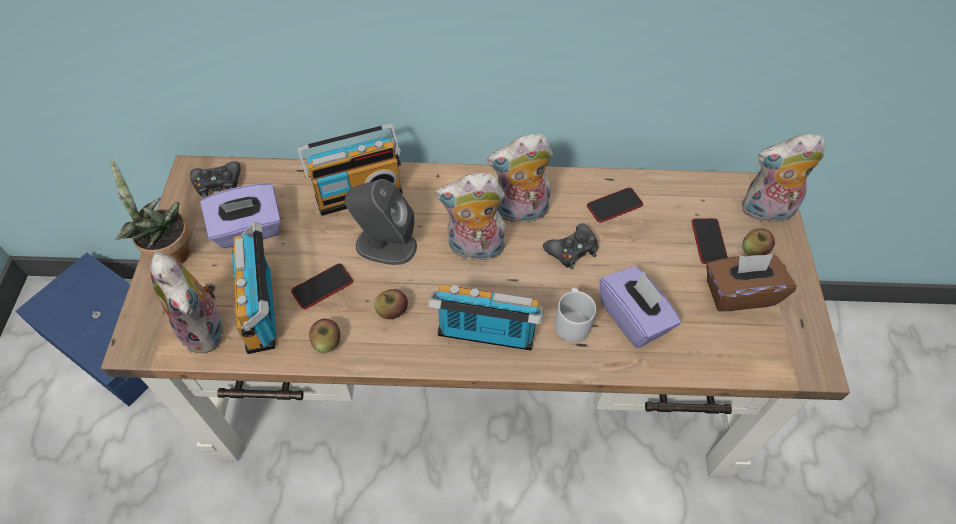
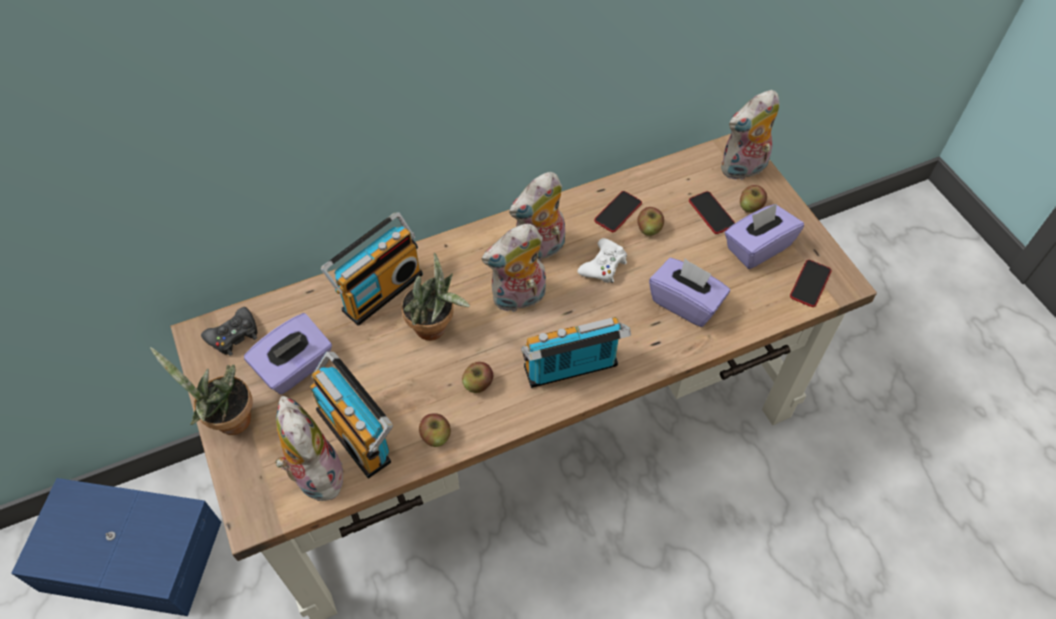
camera: 25 degrees left, 0 degrees up
plush toy [150,252,224,353] -> plush toy turned 150 degrees counterclockwise [275,396,348,501]
phone [291,263,353,309] -> phone moved to [790,260,831,307]
grey speaker [345,179,417,265] -> potted plant [401,252,470,341]
black game controller [543,223,598,269] -> white game controller [577,238,627,283]
grey mug [555,288,596,342] -> none
brown tissue box [706,254,797,312] -> purple tissue box [724,203,804,269]
none -> apple [637,207,664,236]

